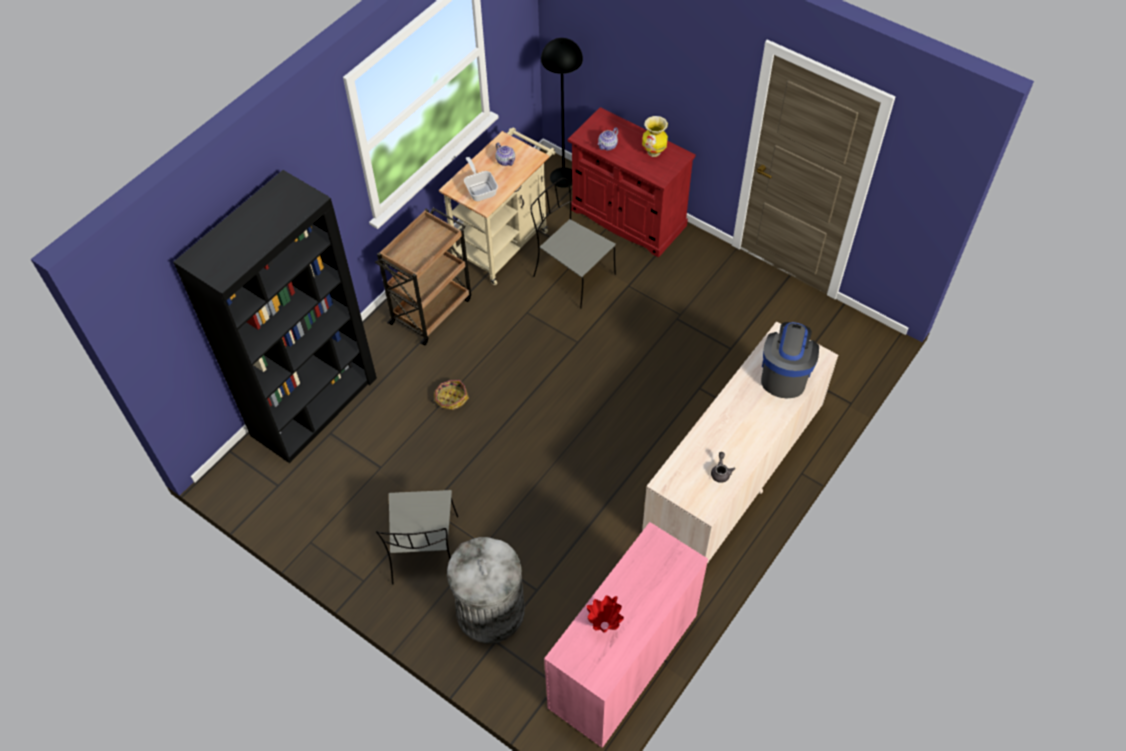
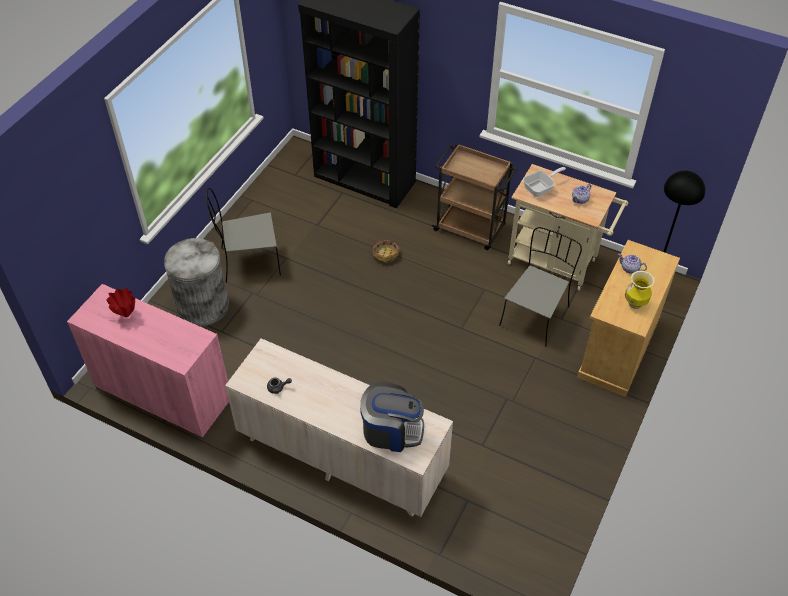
camera: 80 degrees right, 5 degrees down
red cabinet [567,107,696,257] -> beige cabinet [577,240,680,397]

